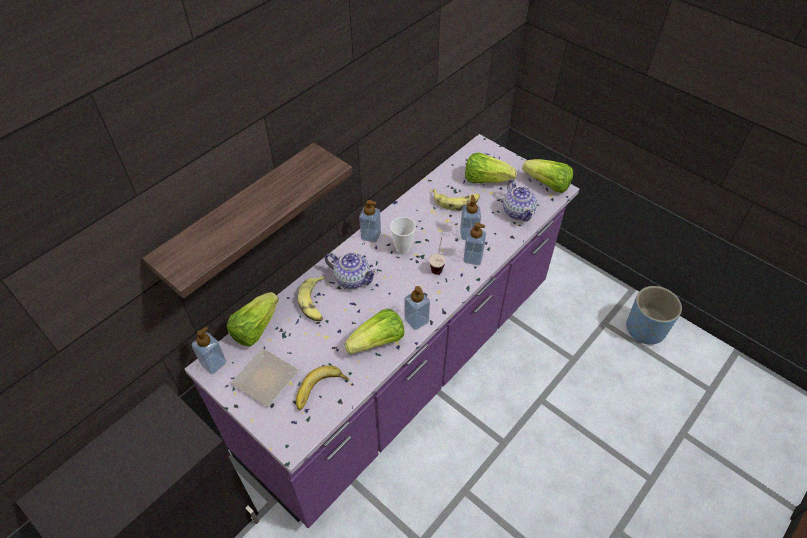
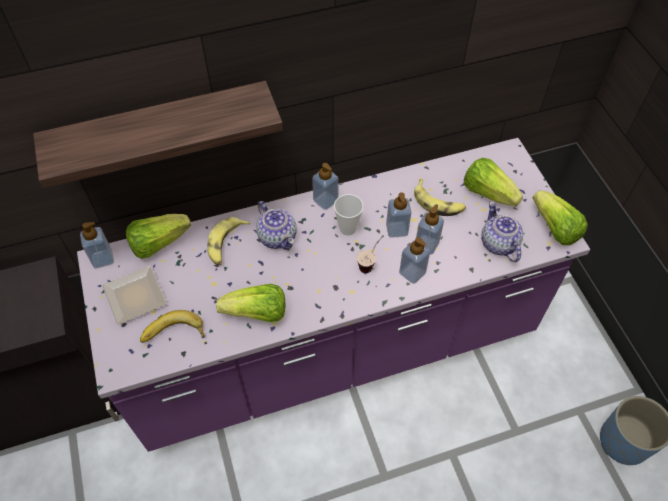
camera: 30 degrees right, 5 degrees up
soap dispenser [405,286,430,330] -> soap dispenser moved to [386,192,412,238]
teapot [503,179,537,221] -> teapot turned 150 degrees clockwise [481,201,523,262]

